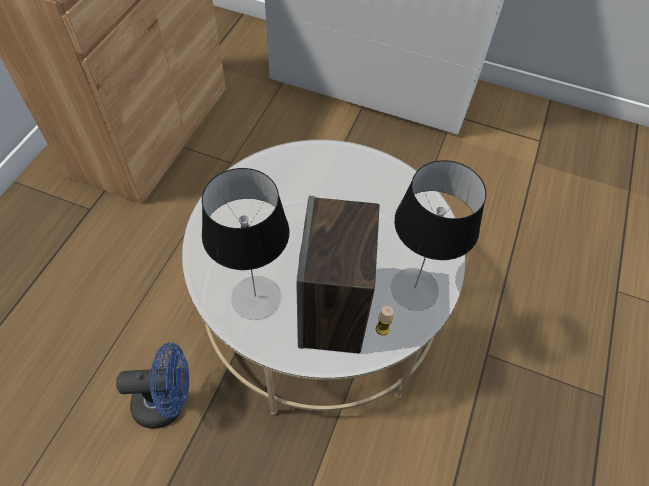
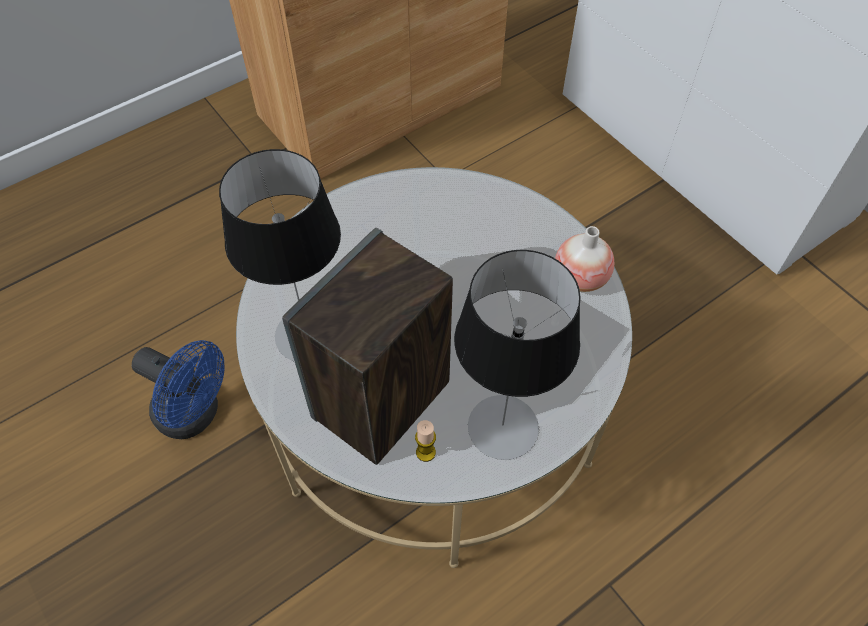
camera: 35 degrees right, 0 degrees up
none -> vase [555,226,614,292]

